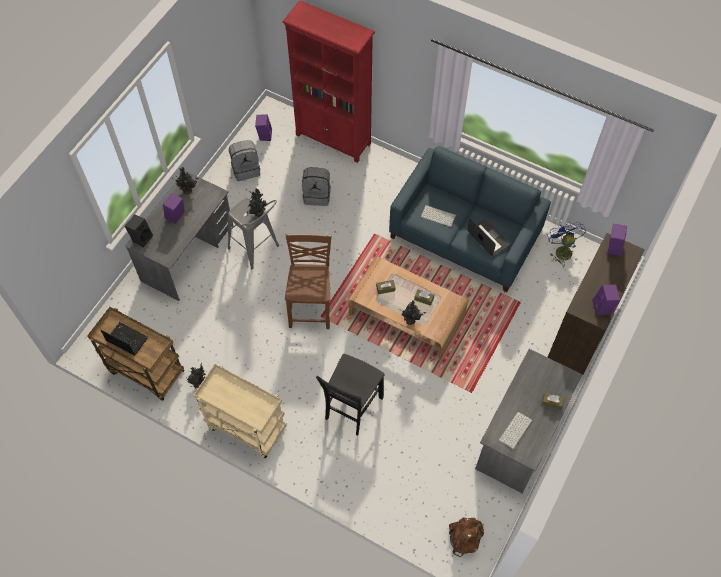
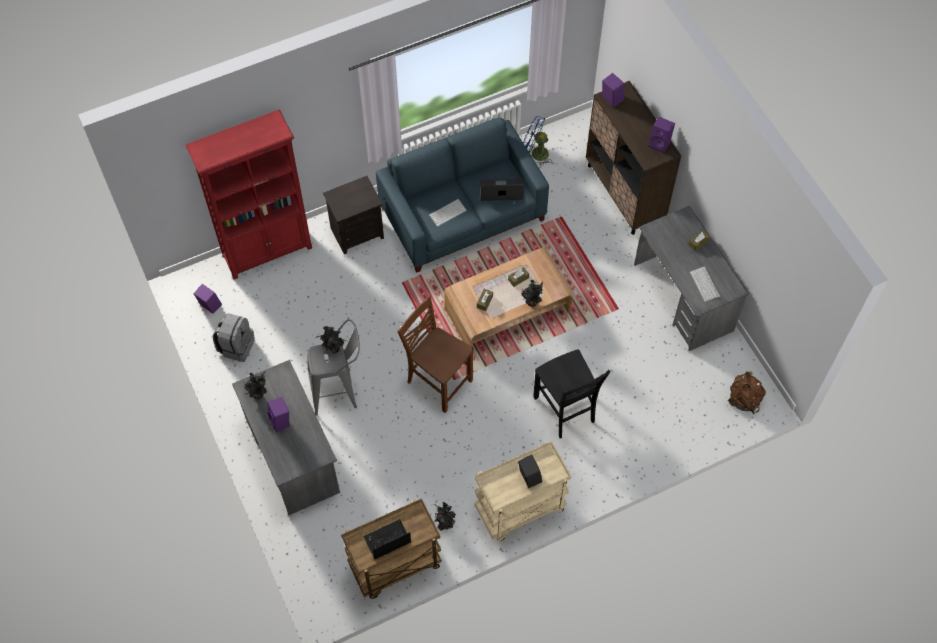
camera: 55 degrees left, 0 degrees up
black speaker [125,214,153,247] -> black speaker moved to [518,455,542,488]
grey backpack [302,167,331,206] -> none
none -> black nightstand [323,176,384,254]

